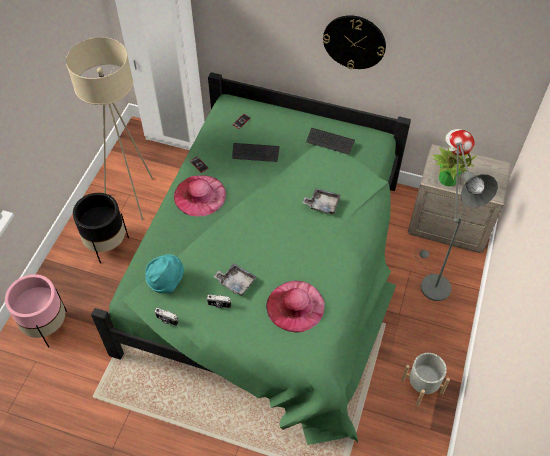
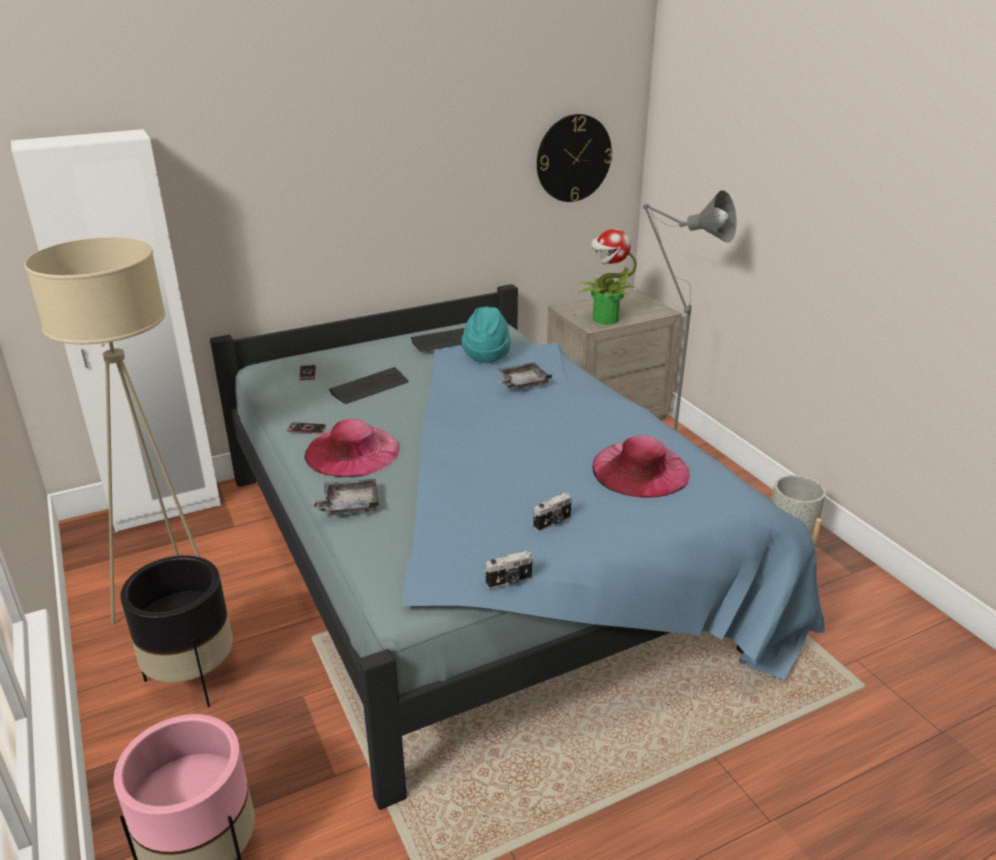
camera: 45 degrees left, 25 degrees down
green bed [91,72,411,445] -> blue bed [210,284,825,810]
turquoise hat [145,254,184,293] -> turquoise hat moved to [462,307,511,363]
grey tray [213,263,257,296] -> grey tray moved to [310,479,379,515]
wall clock [323,15,386,69] -> wall clock moved to [537,114,613,202]

